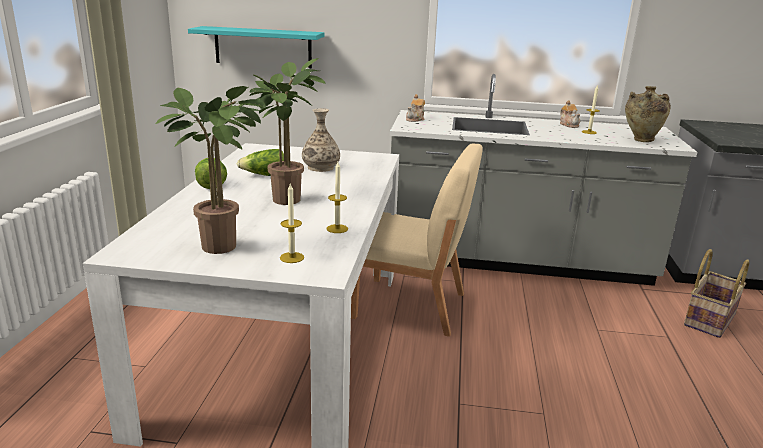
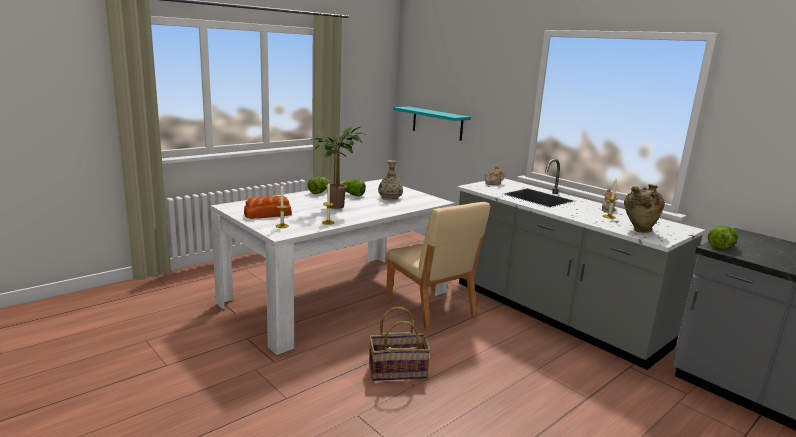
camera: 40 degrees right, 5 degrees down
potted plant [156,86,265,254] -> bread [244,196,292,219]
basket [684,249,749,338] -> basket moved to [369,307,431,381]
none -> lettuce [708,225,738,250]

